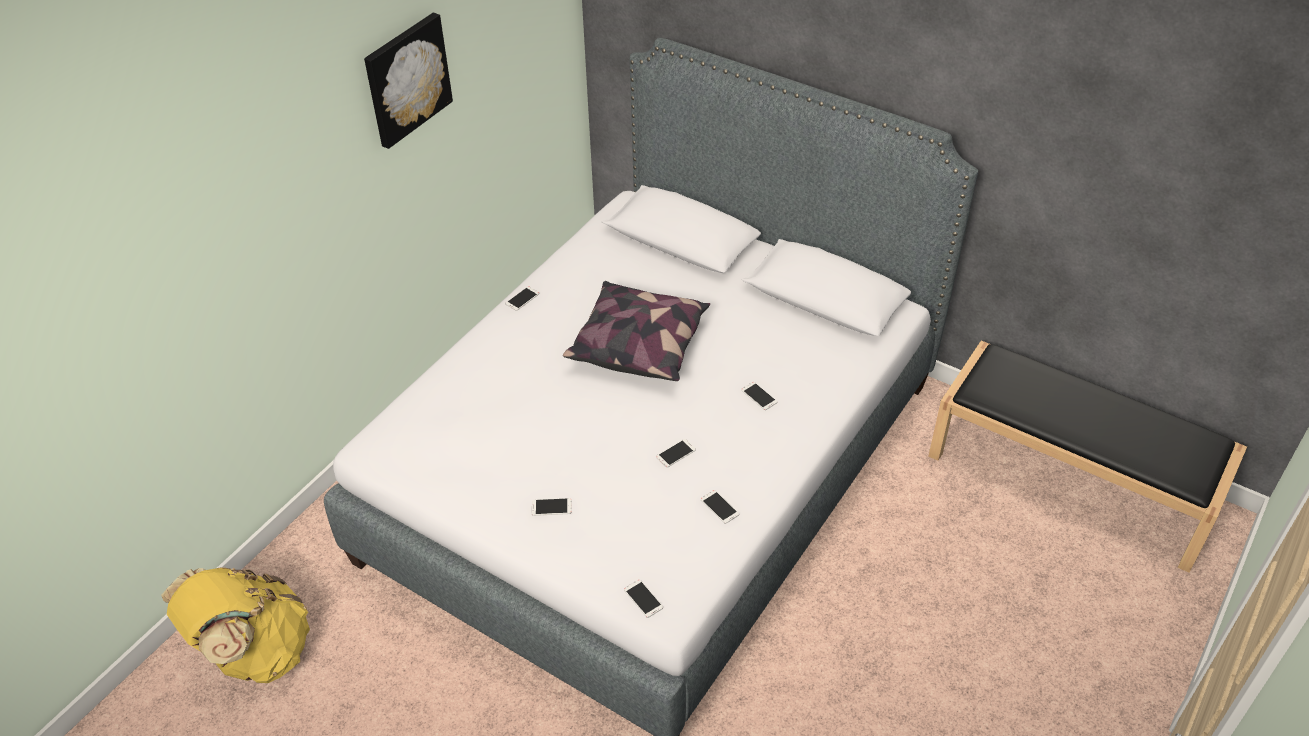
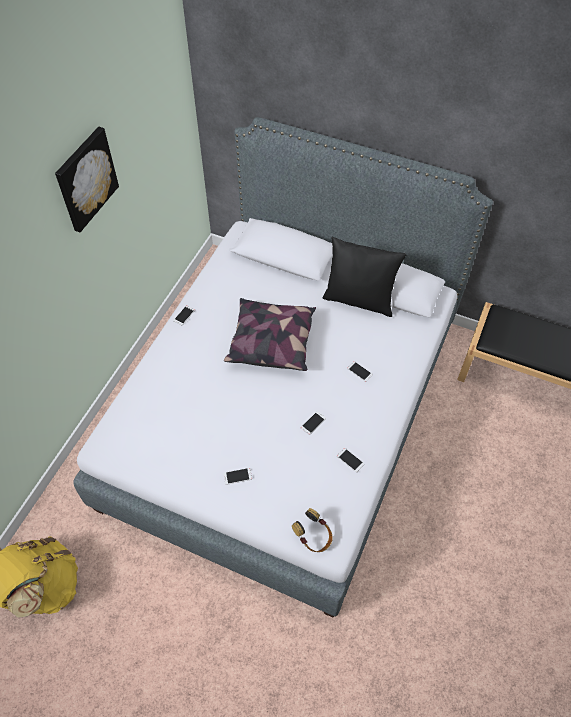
camera: 10 degrees left, 10 degrees up
phone [624,580,663,618] -> headphones [292,508,333,552]
none -> black pillow [322,237,406,317]

